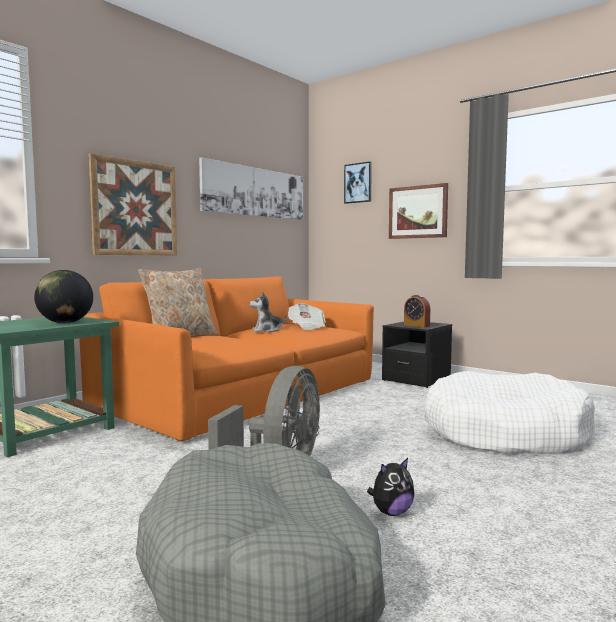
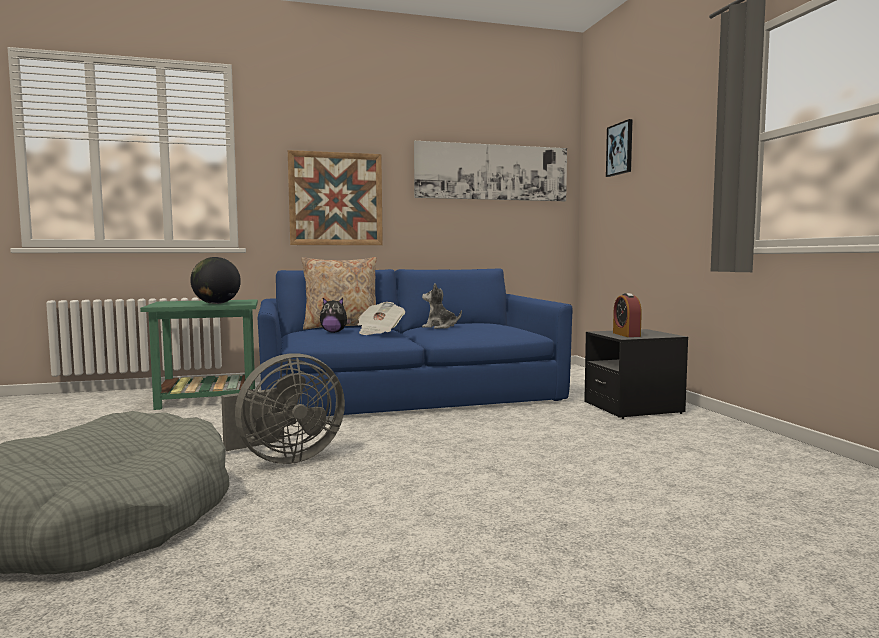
camera: 35 degrees right, 0 degrees up
orange sofa [79,276,374,442] -> blue sofa [258,268,573,416]
newspaper [287,303,325,330] -> newspaper moved to [357,302,405,335]
plush toy [367,458,414,516] -> plush toy moved to [320,298,351,333]
picture [389,183,448,239] -> none
white dog bed [424,371,595,454] -> none

